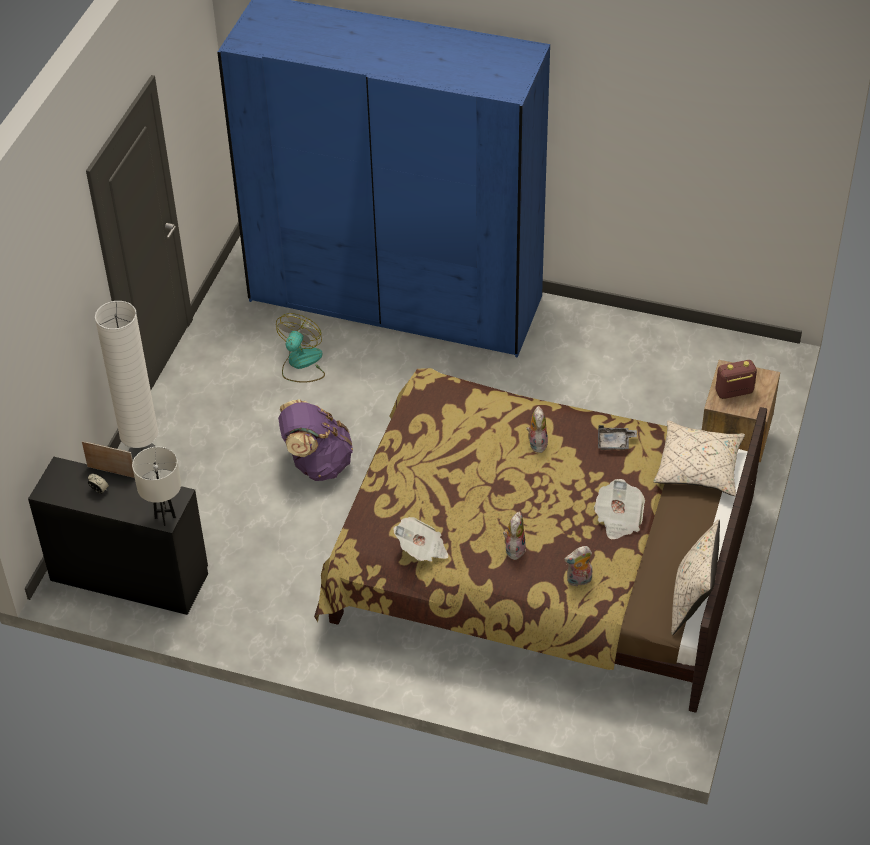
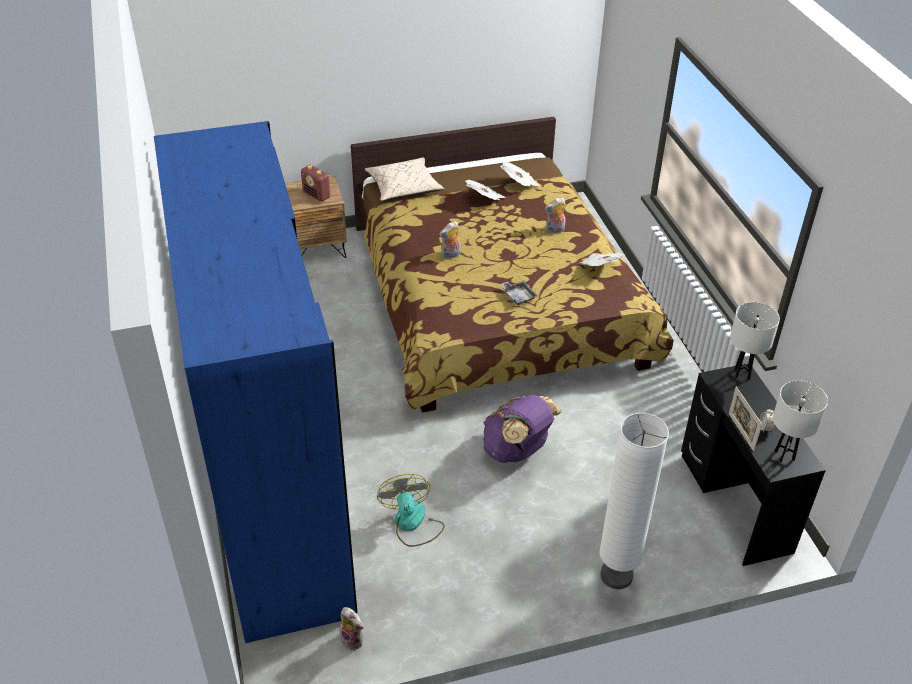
camera: 125 degrees left, 5 degrees down
fan [276,313,325,383] -> fan turned 90 degrees clockwise [377,474,445,547]
plush toy [564,546,593,586] -> plush toy moved to [339,607,364,650]
grey tray [598,425,637,450] -> grey tray moved to [501,281,537,305]
beige pillow [671,519,720,635] -> none
none -> newspaper [500,162,540,187]
none -> white table lamp [773,380,828,462]

